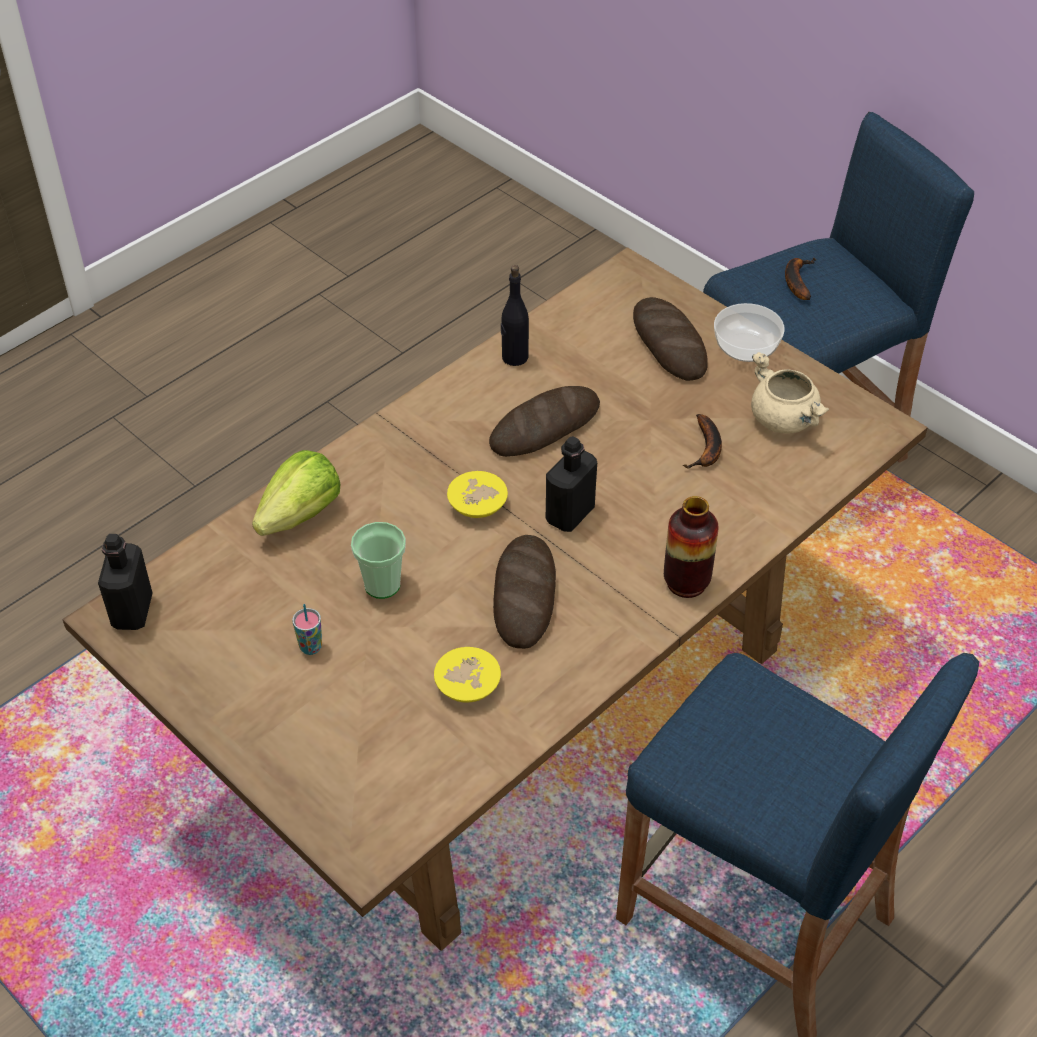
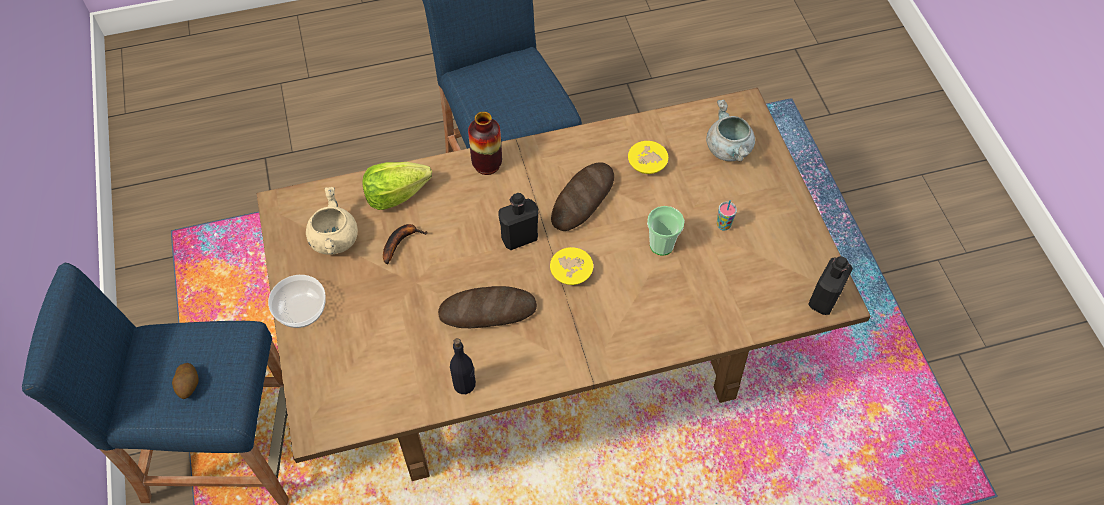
camera: 150 degrees left, 10 degrees up
lettuce [252,450,340,536] -> lettuce moved to [363,162,432,210]
bread [633,297,708,381] -> none
banana [785,258,816,300] -> potato [172,363,199,399]
none -> grey cooking pot [706,99,755,162]

